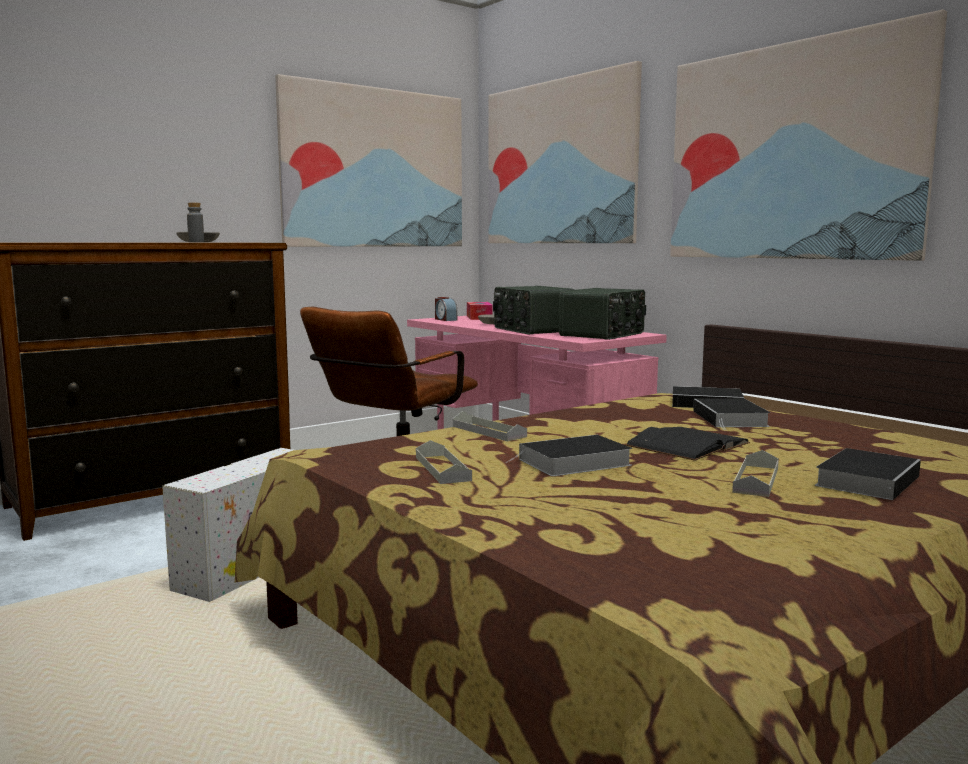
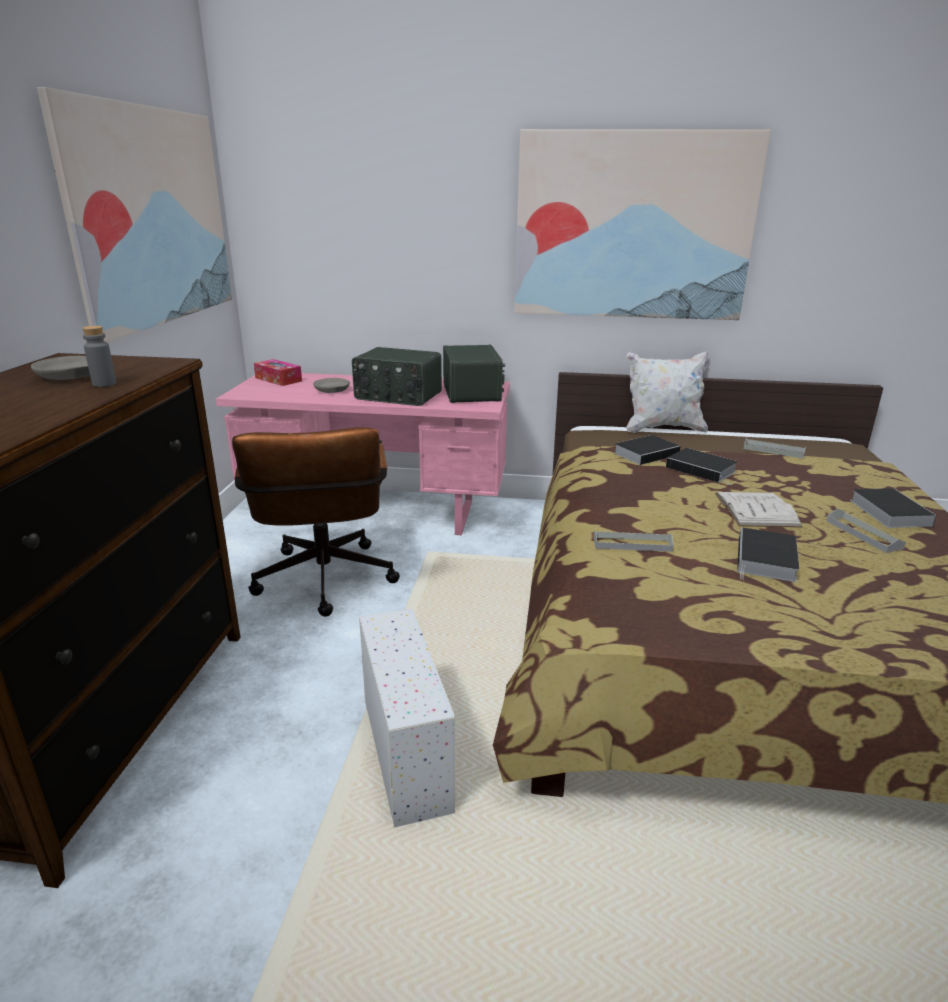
camera: 45 degrees left, 15 degrees up
grey tray [416,440,472,484] -> grey tray moved to [744,437,806,458]
alarm clock [435,297,457,321] -> none
picture [488,61,642,243] -> none
black book [625,427,750,461] -> white book [715,492,802,527]
none -> white pillow [626,351,708,433]

